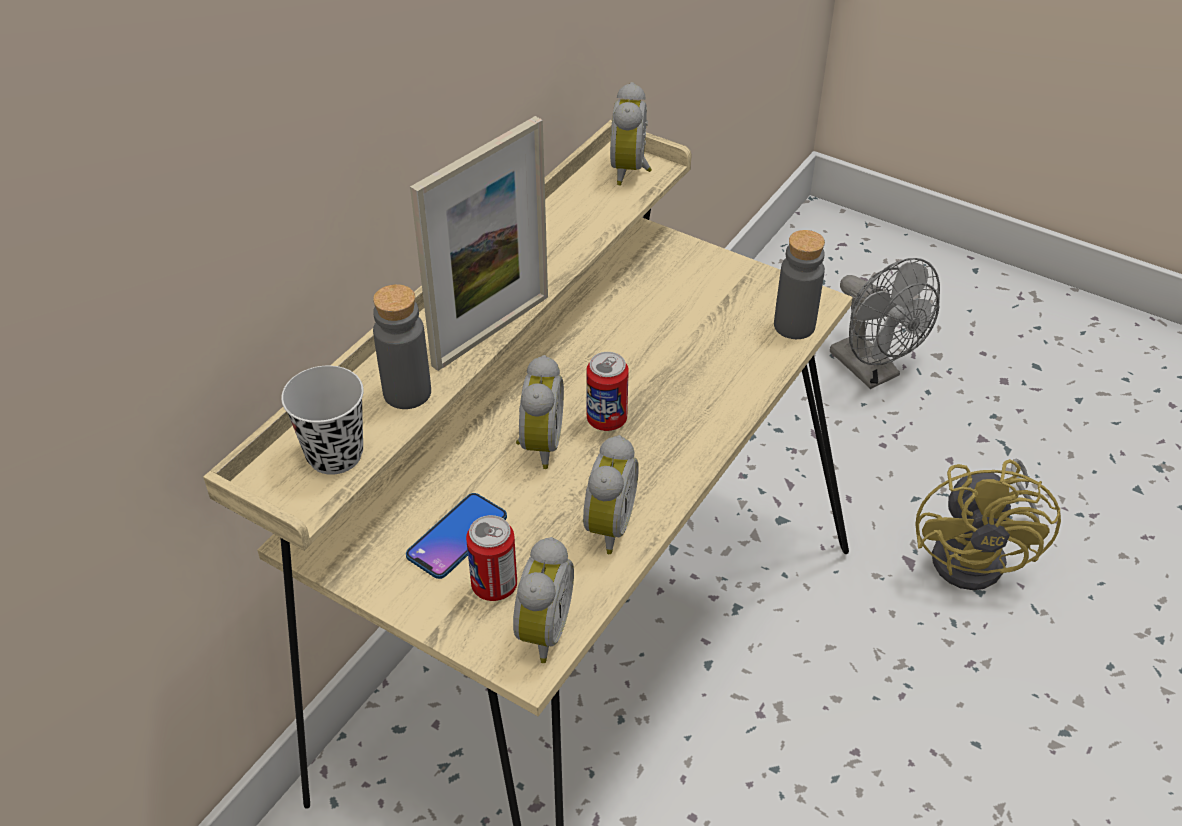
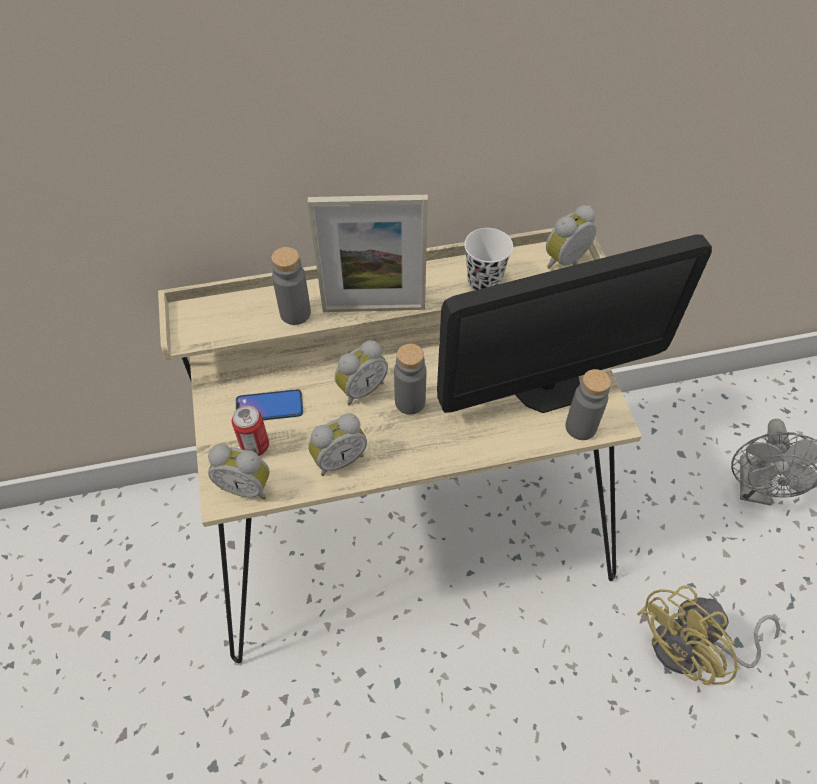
camera: 45 degrees right, 10 degrees up
black cup [281,366,364,475] -> none
alarm clock [513,537,574,663] -> alarm clock turned 45 degrees clockwise [208,444,270,500]
can [586,352,629,431] -> grey bottle [394,344,426,415]
none -> monitor [437,234,712,413]
none -> white cup [464,228,513,290]

